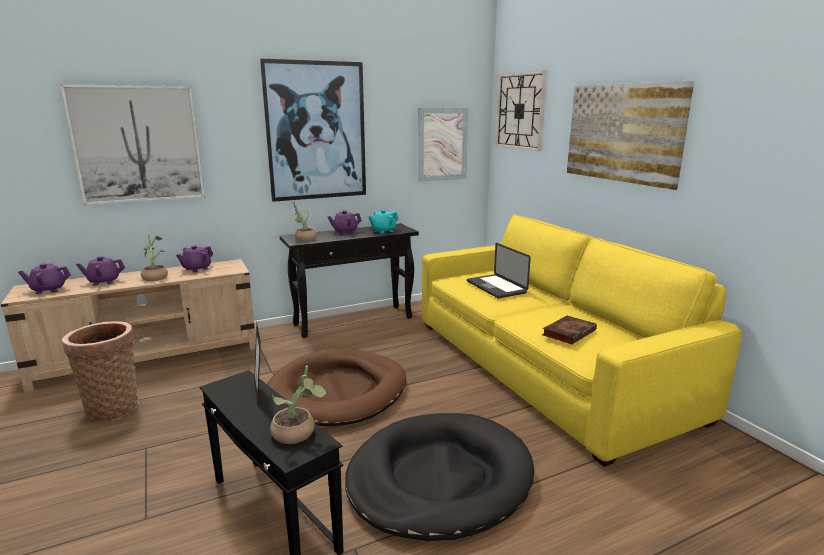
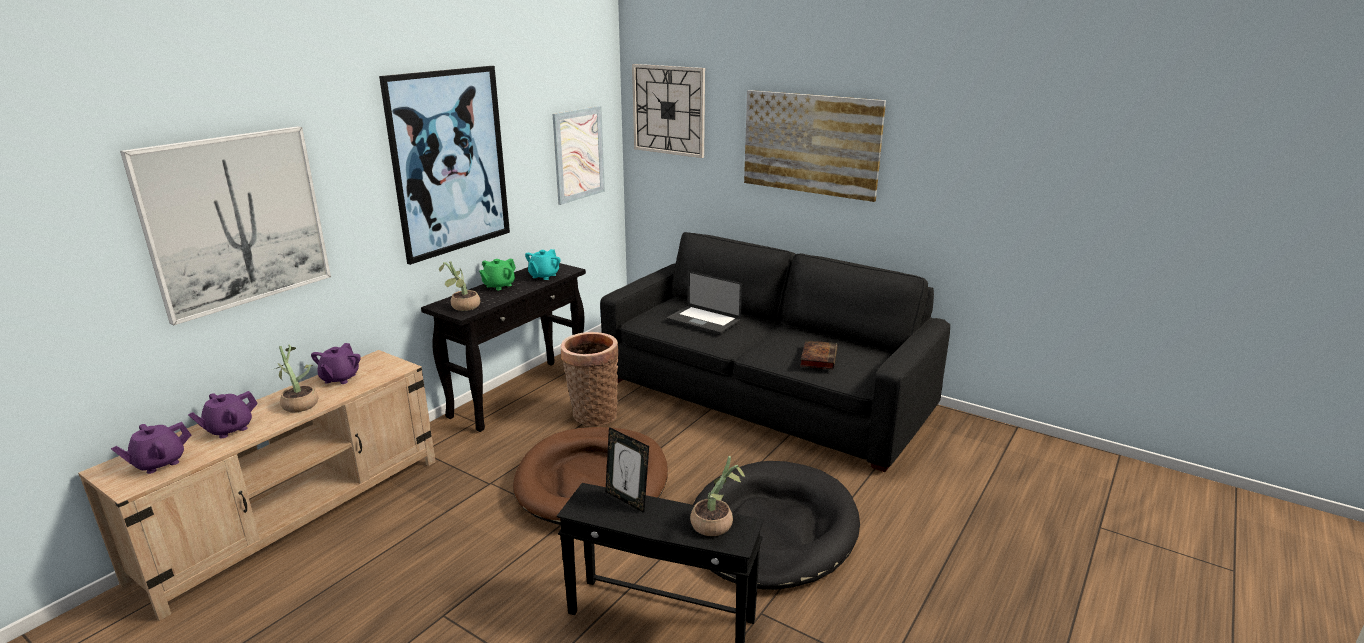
camera: 30 degrees left, 5 degrees up
basket [62,321,139,422] -> basket moved to [560,332,619,426]
purple teapot [328,211,362,234] -> green teapot [479,258,516,290]
yellow sofa [422,214,742,467] -> black sofa [600,232,950,472]

